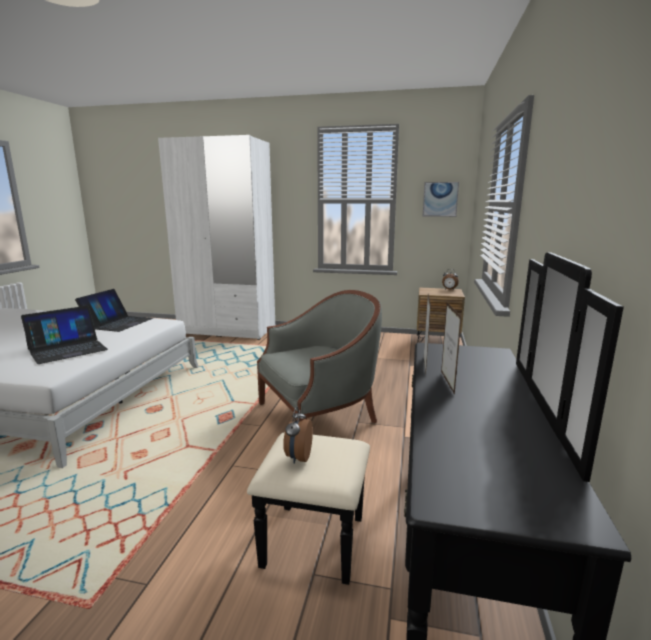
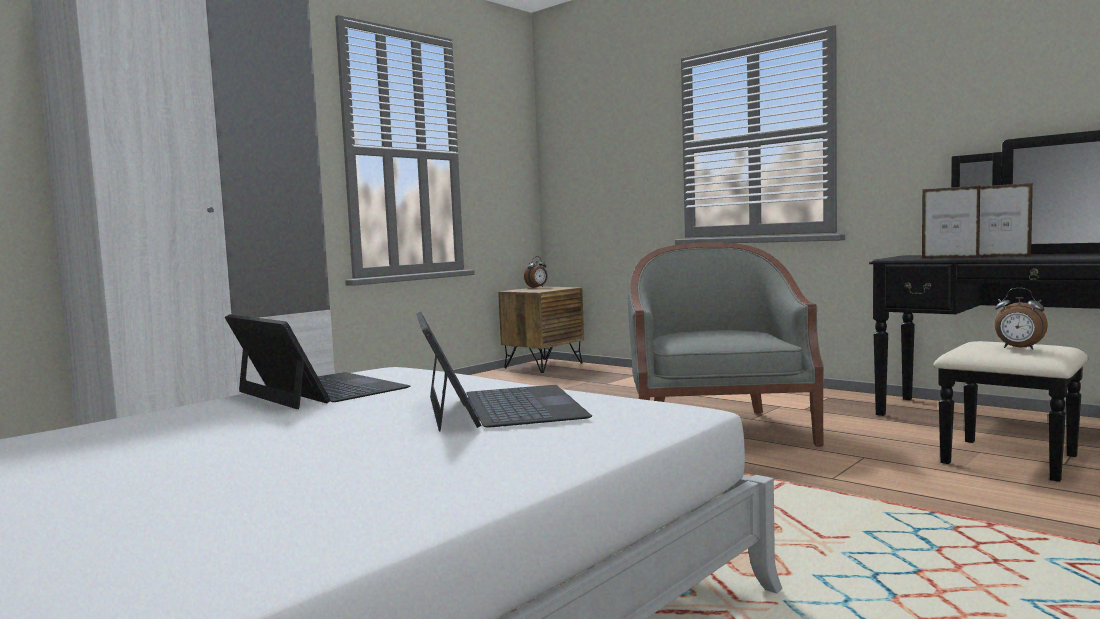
camera: 60 degrees left, 10 degrees down
picture [423,182,459,217] -> none

